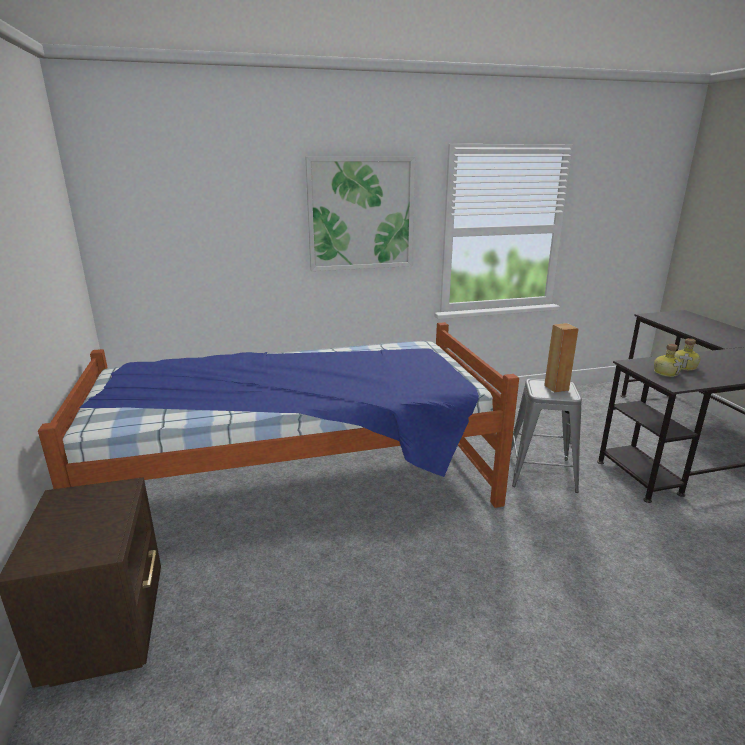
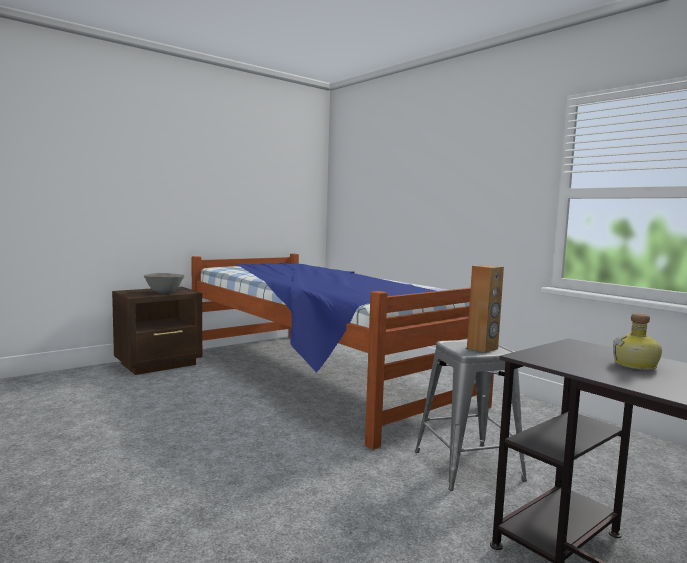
camera: 65 degrees right, 15 degrees down
picture [306,157,415,271] -> none
bottle [654,344,683,377] -> none
none -> grey bowl [144,273,185,294]

